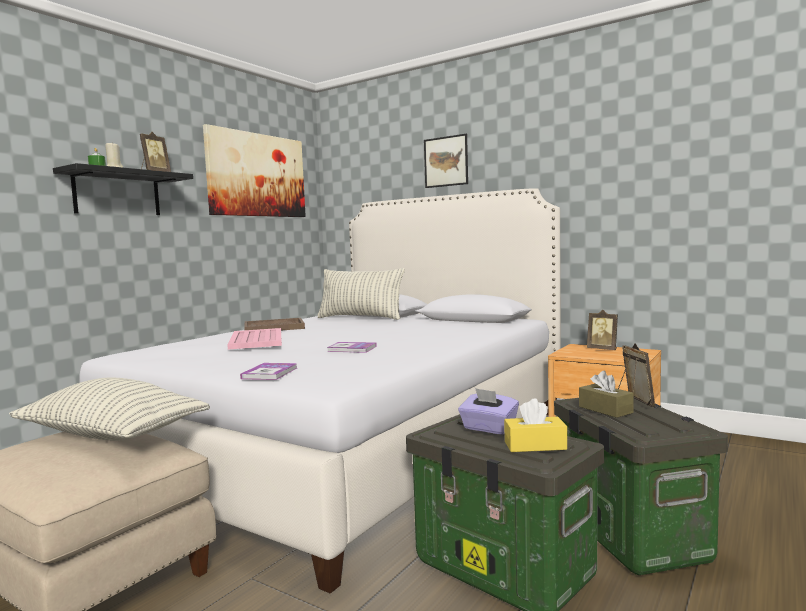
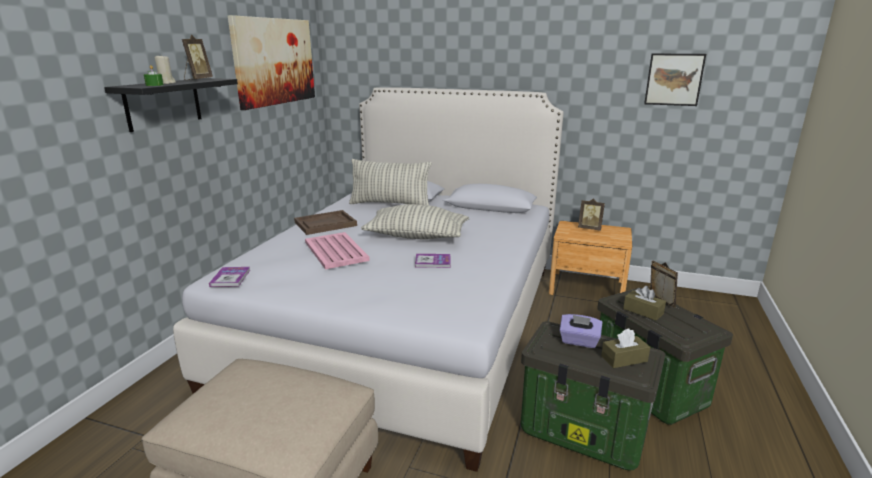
camera: 15 degrees left, 15 degrees up
pillow [9,377,210,441] -> pillow moved to [361,204,469,240]
book [240,363,297,380] -> book moved to [209,267,250,287]
picture [424,134,468,188] -> picture moved to [644,53,706,106]
yellow tissue box [504,398,567,452] -> brown tissue box [601,328,650,368]

